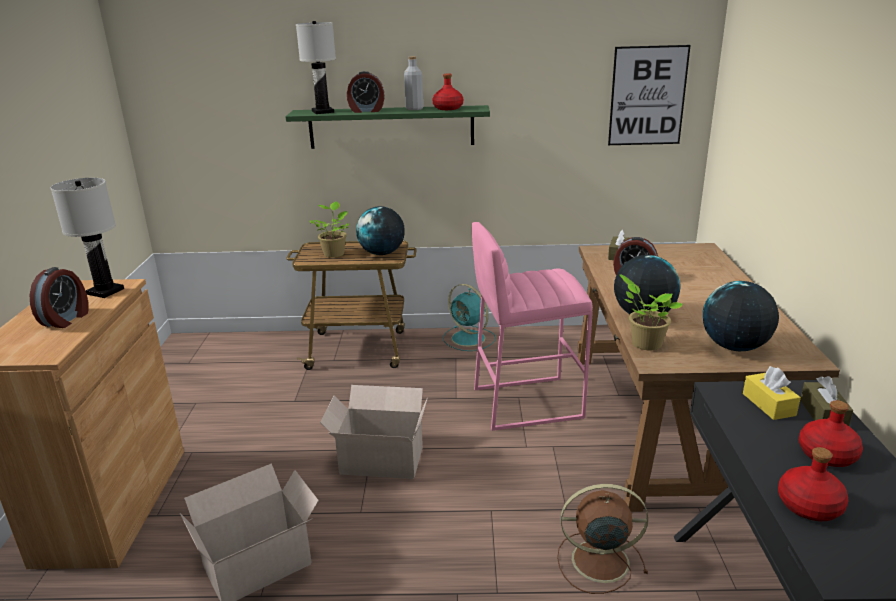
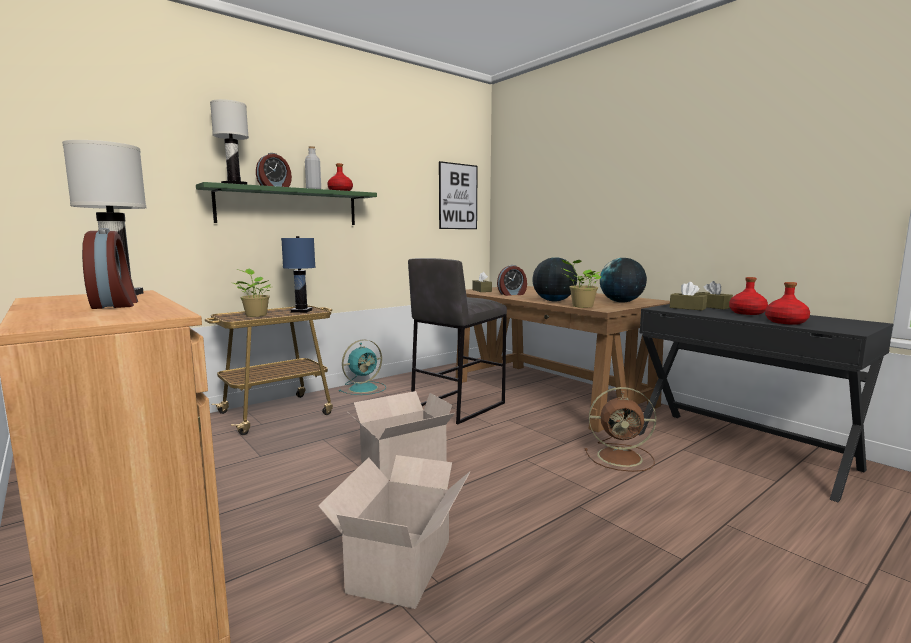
camera: 40 degrees left, 15 degrees down
globe [356,206,405,255] -> blue table lamp [281,236,315,313]
turquoise fan [443,284,496,351] -> turquoise fan turned 45 degrees counterclockwise [339,340,386,395]
pink stool [472,222,593,431] -> grey stool [408,258,507,424]
brown fan [557,484,648,594] -> brown fan turned 135 degrees counterclockwise [585,387,656,472]
yellow tissue box [743,366,801,420] -> brown tissue box [669,282,707,311]

